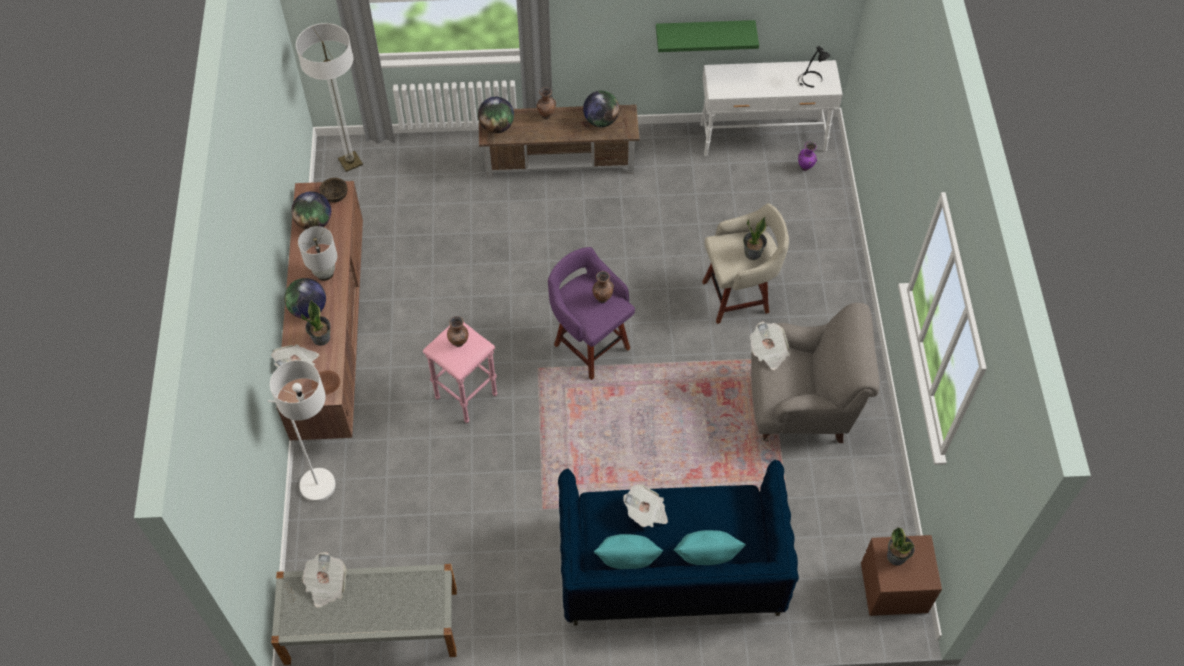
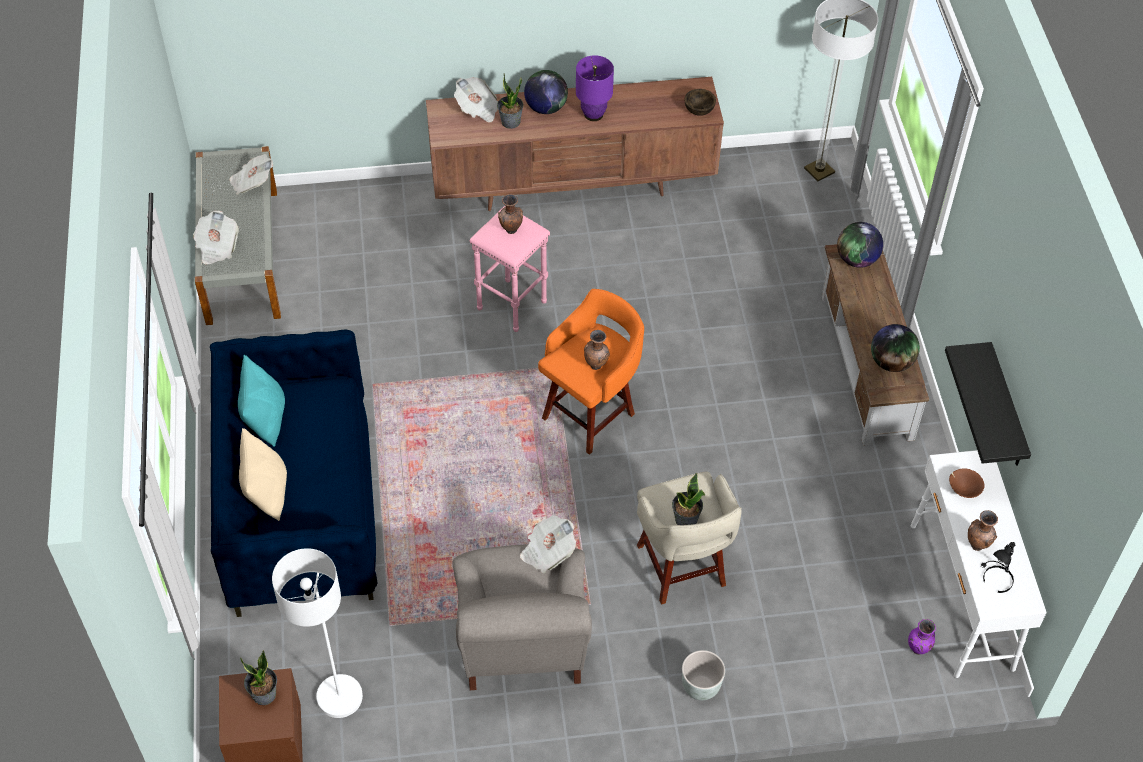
camera: 85 degrees right, 5 degrees down
white floor lamp [268,360,336,502] -> white floor lamp moved to [272,548,363,718]
globe [291,192,331,230] -> none
white table lamp [298,226,338,281] -> purple table lamp [576,55,614,121]
brown bowl [312,370,340,394] -> brown bowl moved to [949,469,985,498]
brown vase [536,87,556,119] -> brown vase moved to [968,510,998,551]
purple stool [548,247,635,380] -> orange stool [538,289,644,455]
newspaper [623,484,668,527] -> newspaper moved to [193,211,239,264]
green shelf [656,20,759,52] -> black shelf [945,342,1031,466]
turquoise pillow [674,530,746,565] -> beige pillow [239,428,287,521]
none -> grey planter [682,650,725,700]

